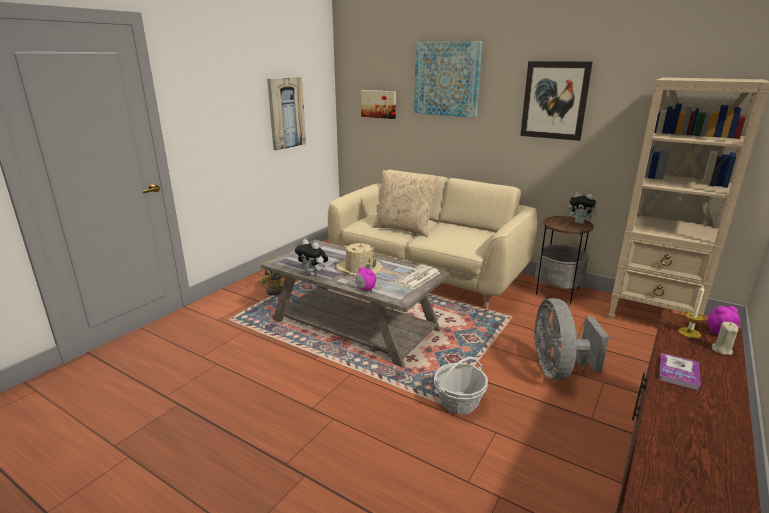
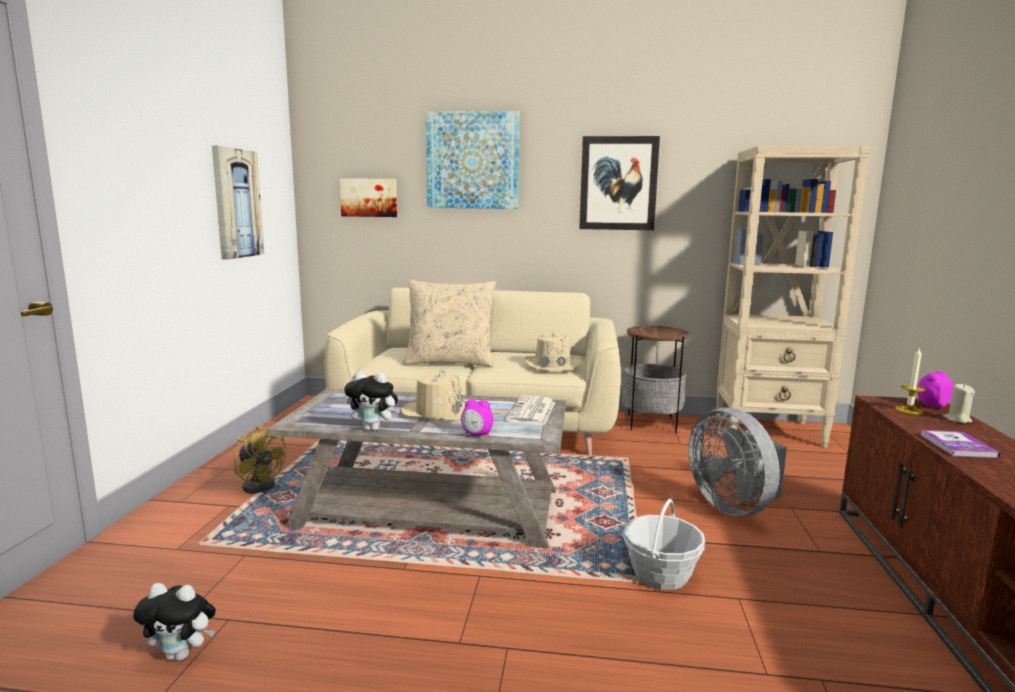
camera: 25 degrees left, 10 degrees down
plush toy [569,192,598,224] -> plush toy moved to [133,583,216,661]
none -> beige hat [525,332,581,372]

